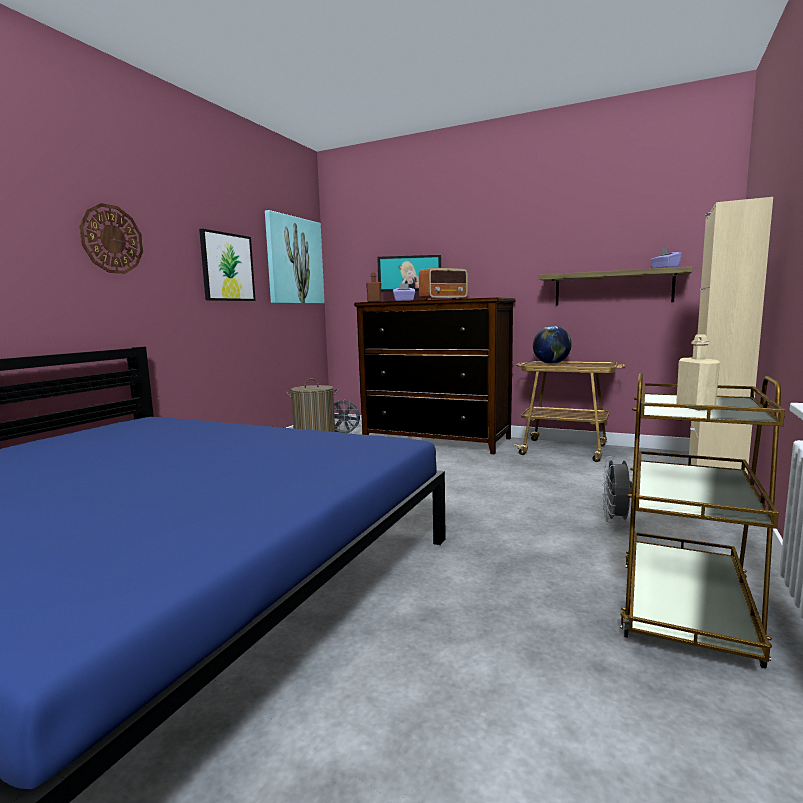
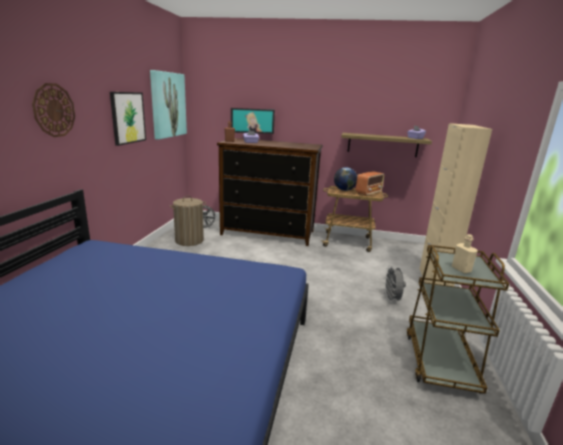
camera: 15 degrees left, 10 degrees up
radio [419,268,468,300] -> radio moved to [356,171,384,196]

